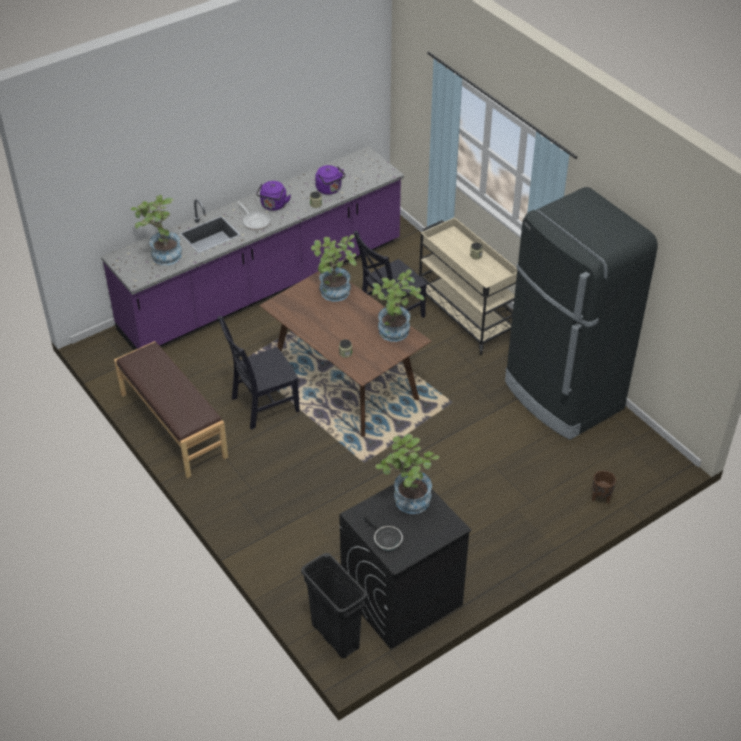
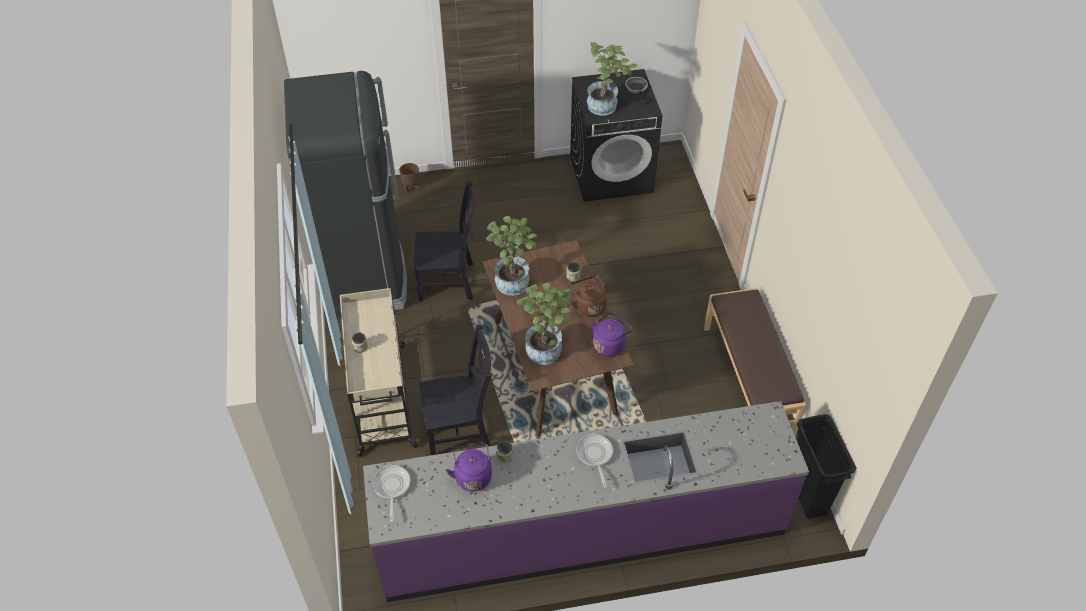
camera: 155 degrees left, 5 degrees up
potted plant [131,195,182,265] -> none
black chair [218,316,300,430] -> black chair moved to [414,181,474,301]
purple kettle [256,181,291,211] -> purple kettle moved to [592,313,633,356]
black trash can [301,553,367,659] -> black trash can moved to [797,414,856,519]
none -> frying pan [373,465,411,522]
none -> brown kettle [571,275,607,317]

